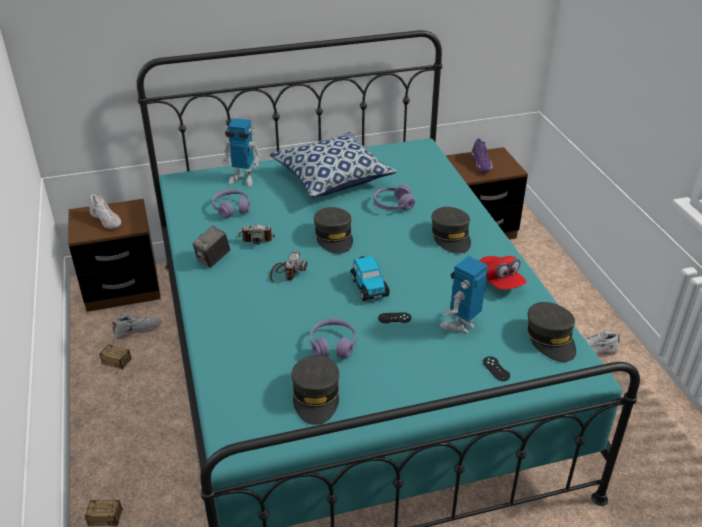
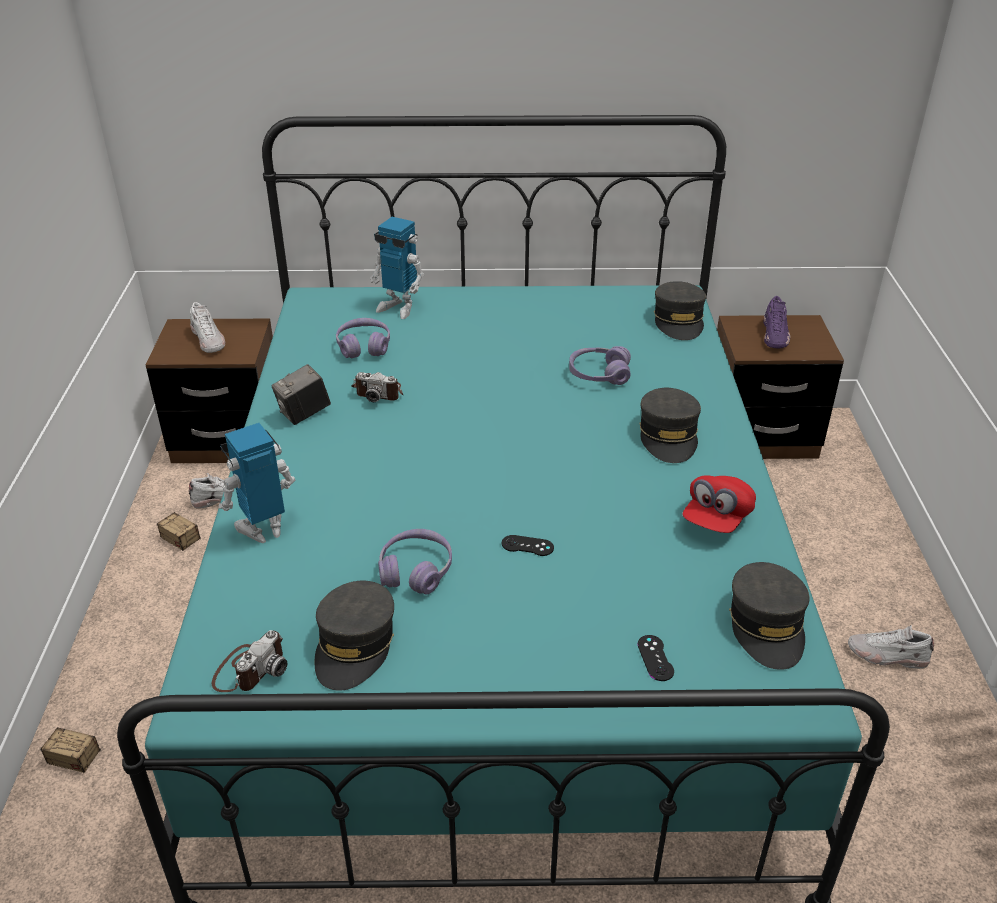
camera: 15 degrees right, 0 degrees up
pillow [270,132,397,198] -> none
camera [270,250,307,283] -> camera moved to [212,630,287,692]
grey cap [314,207,353,254] -> grey cap moved to [654,281,706,340]
toy car [350,256,390,301] -> none
toy robot [440,256,488,334] -> toy robot moved to [219,423,295,543]
red cap [479,256,526,290] -> red cap turned 45 degrees clockwise [682,475,756,533]

